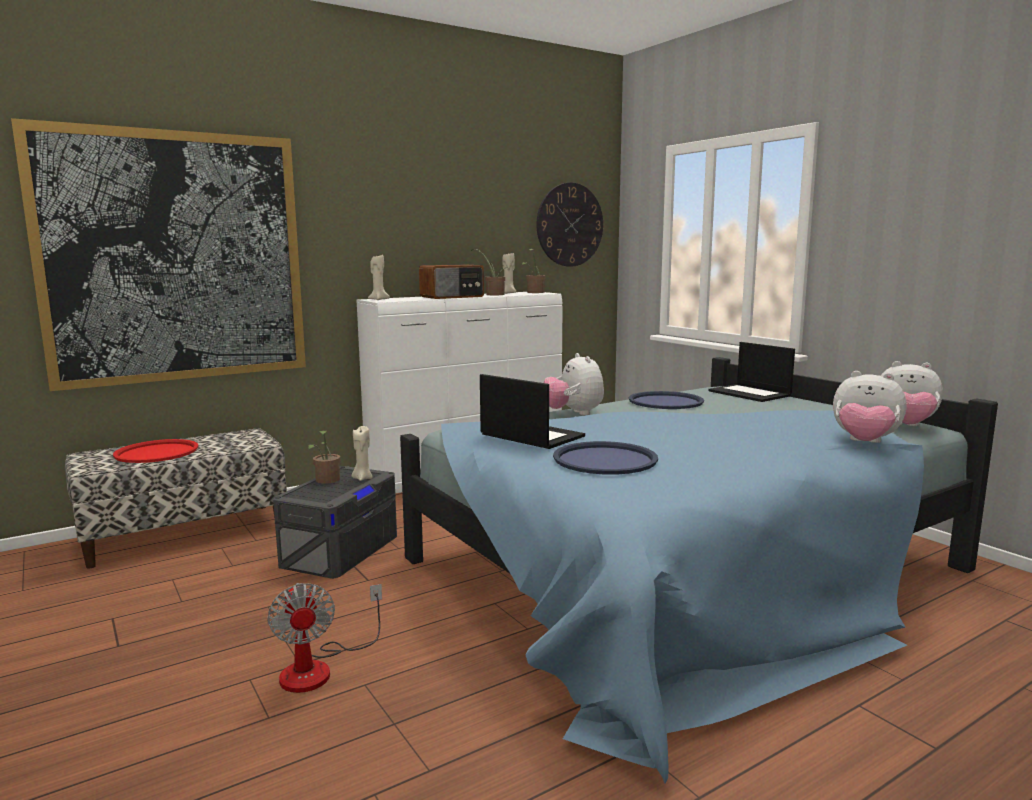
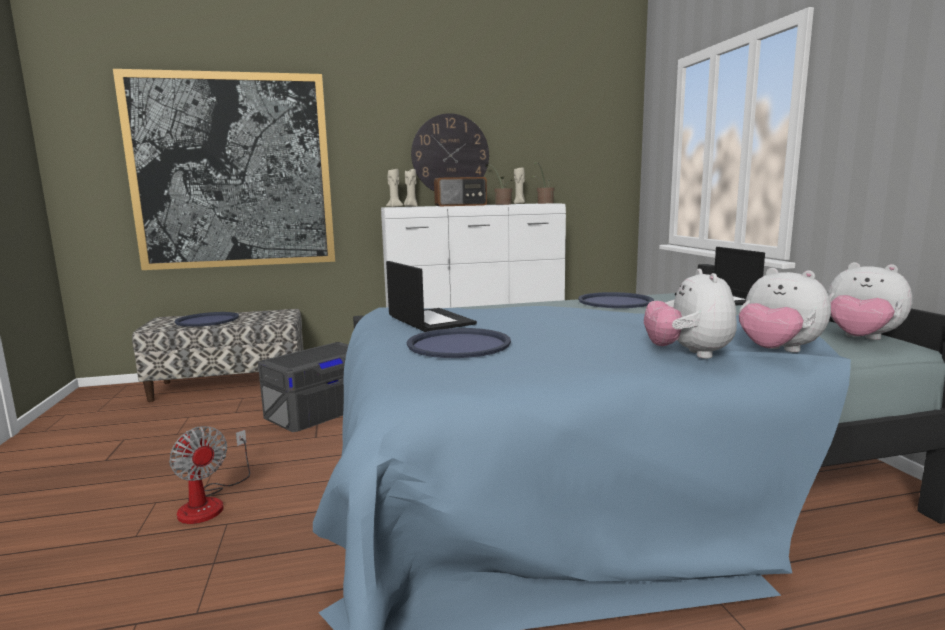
camera: 20 degrees right, 0 degrees up
red tray [113,439,198,463] -> blue tray [174,312,239,327]
fan [267,583,382,693] -> fan turned 45 degrees counterclockwise [169,426,250,524]
potted plant [308,430,341,484] -> none
beige candle [352,426,373,481] -> beige candle moved to [404,169,418,207]
wall clock [537,182,603,267] -> wall clock moved to [411,113,489,191]
plush toy [544,353,604,415] -> plush toy moved to [644,269,737,359]

